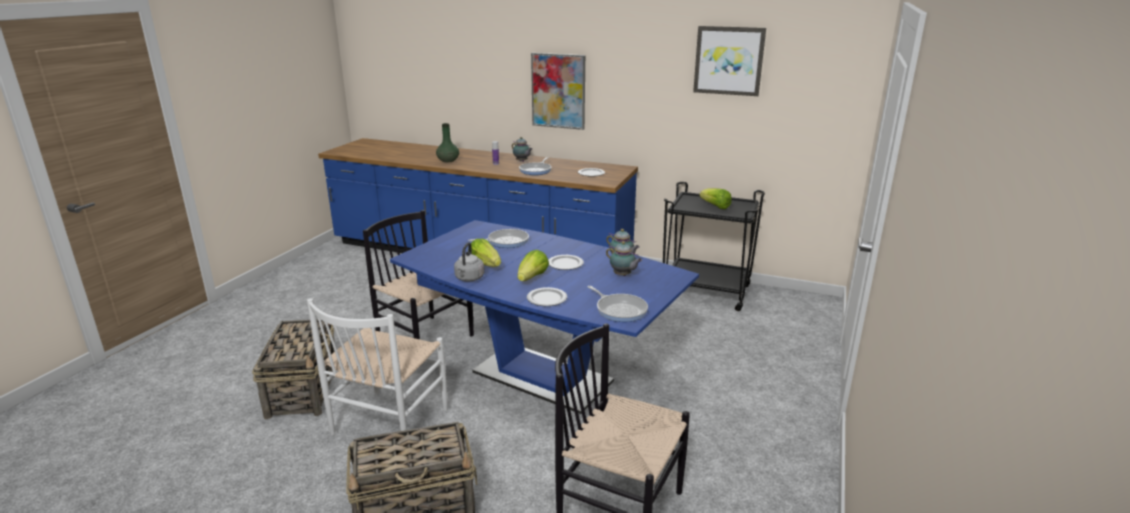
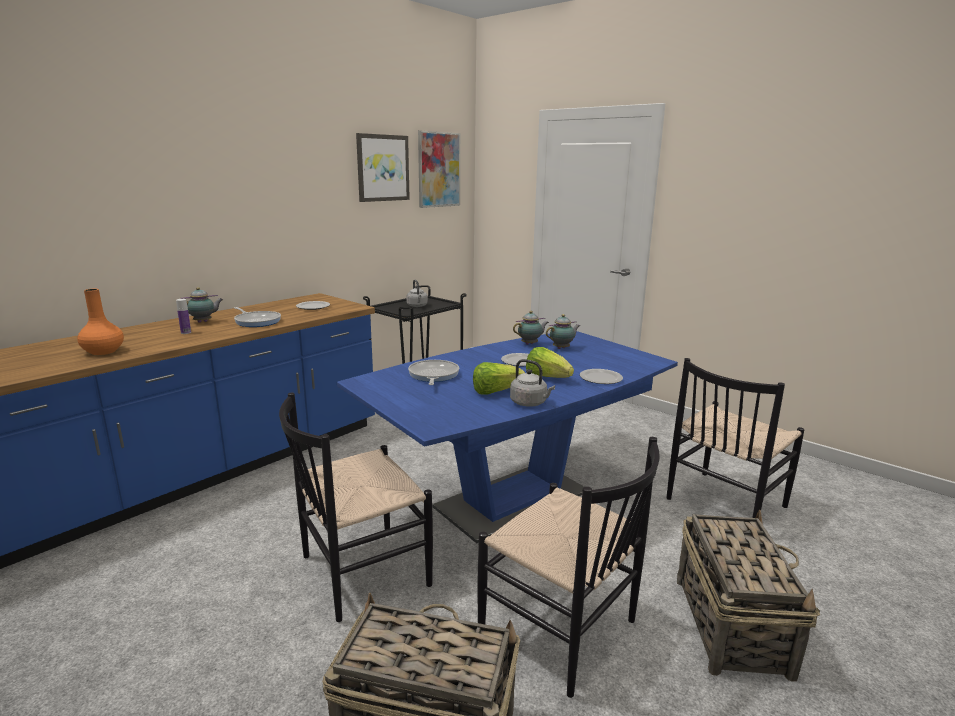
camera: 70 degrees left, 5 degrees down
white chair [307,298,448,436] -> black chair [477,437,660,698]
green vase [436,123,459,163] -> orange vase [77,289,124,355]
picture [531,53,585,130] -> picture moved to [418,131,460,208]
frying pan [587,286,648,322] -> none
lettuce [699,188,732,209] -> grey kettle [406,280,428,307]

